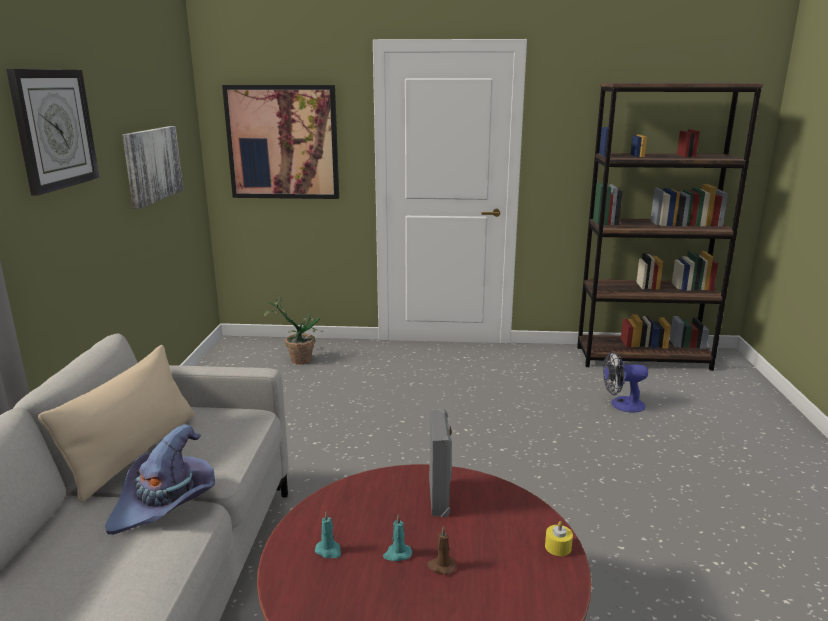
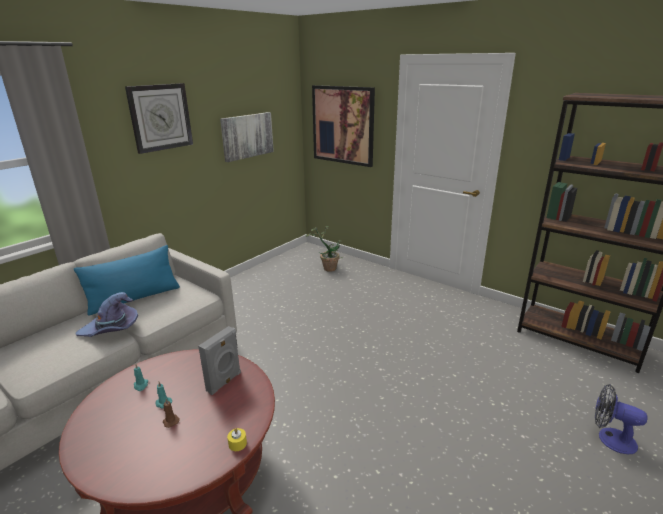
camera: 35 degrees right, 5 degrees up
beige pillow [38,345,195,502] -> blue pillow [74,245,180,316]
fan [603,351,648,413] -> fan moved to [595,384,648,454]

